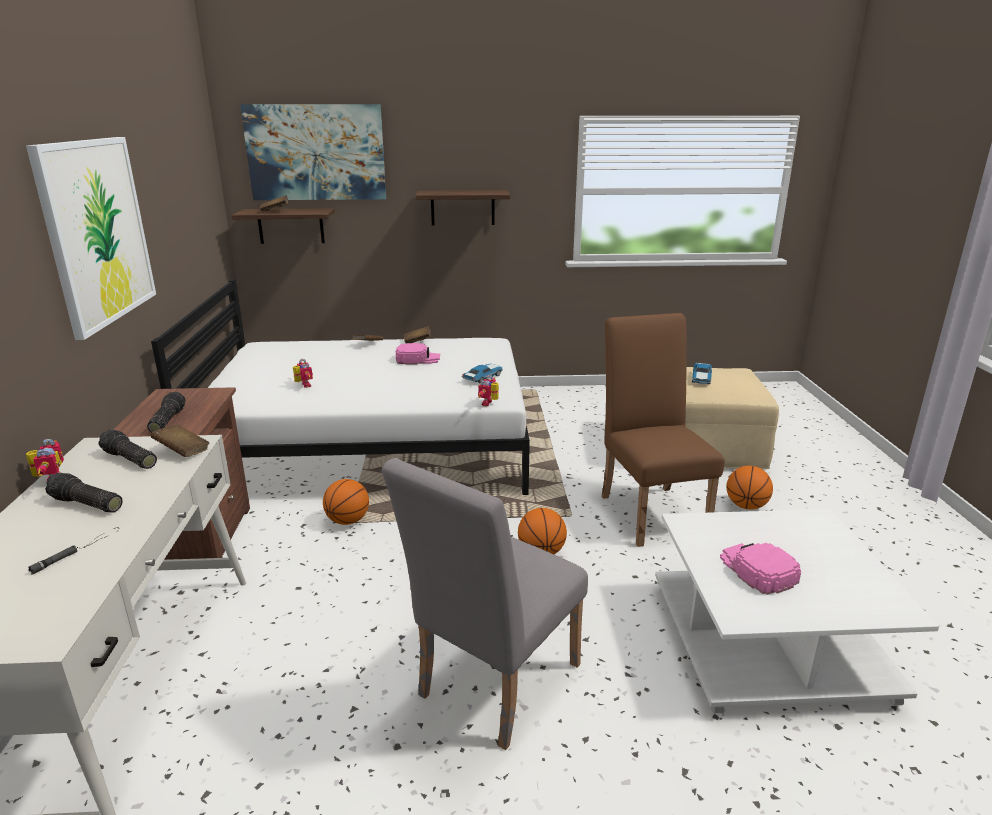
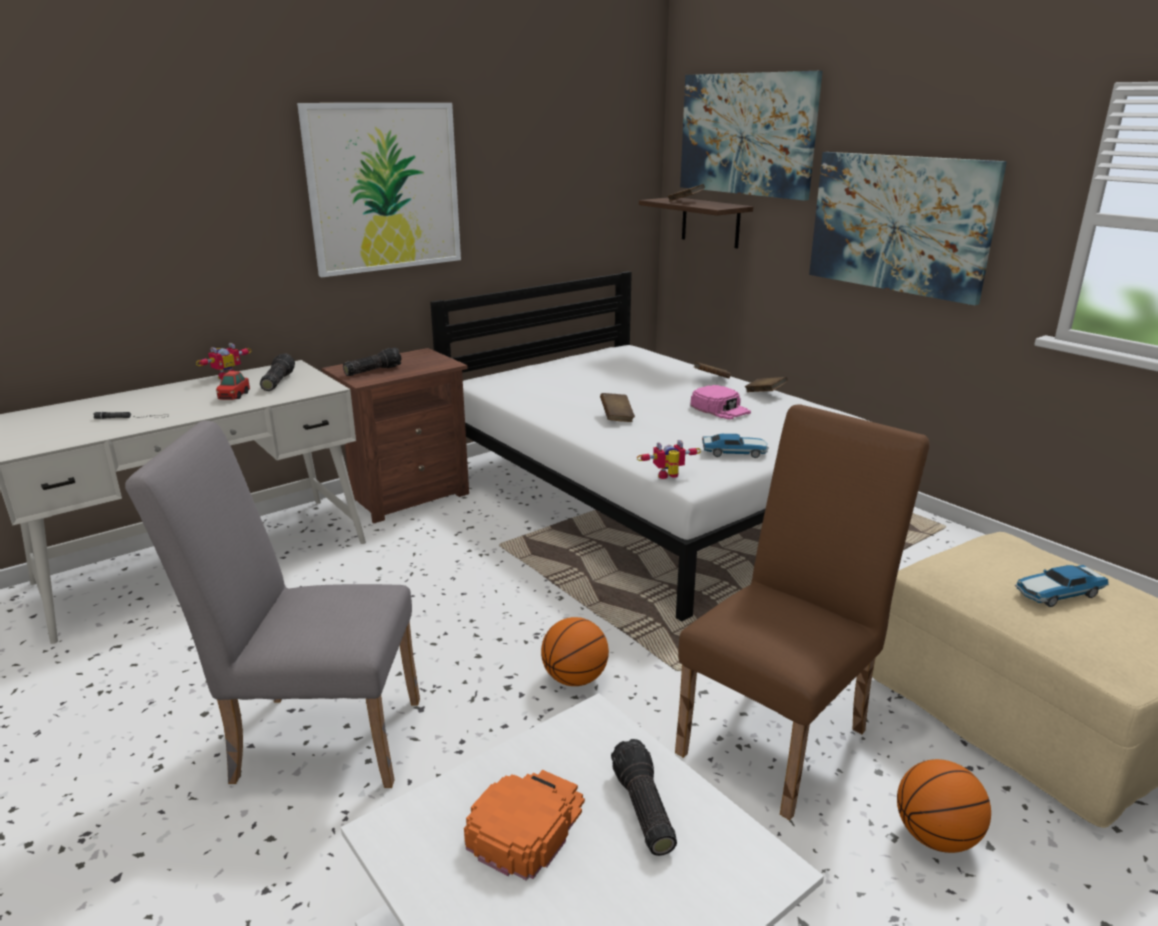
camera: 55 degrees right, 0 degrees up
flashlight [45,473,123,513] -> flashlight moved to [611,739,677,856]
brown book [151,424,209,457] -> brown book moved to [600,393,635,422]
toy robot [293,359,313,388] -> none
basketball [323,479,369,525] -> none
shelf [416,190,510,226] -> picture [809,152,1007,305]
pink cap [720,543,801,595] -> orange cap [464,770,585,881]
none -> toy car [216,371,250,400]

